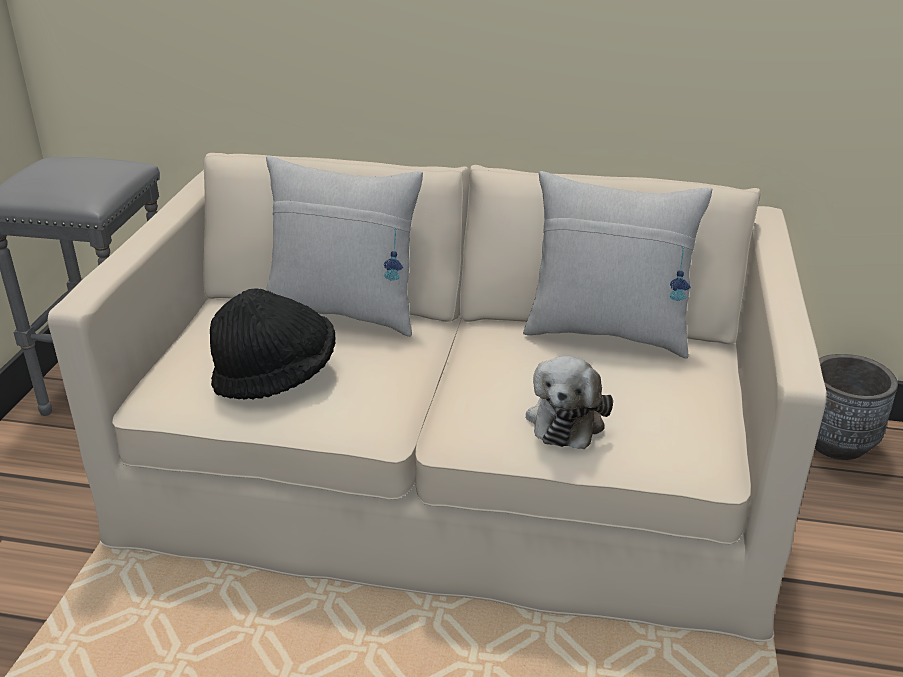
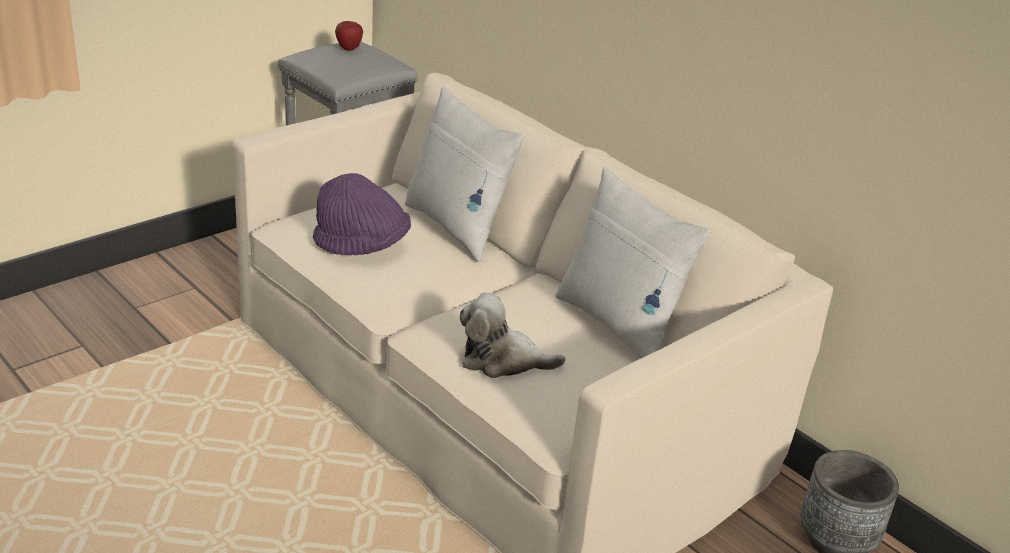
camera: 35 degrees right, 0 degrees up
black hat [210,288,336,399] -> purple hat [313,173,411,255]
plush toy [526,356,613,449] -> plush toy turned 45 degrees clockwise [460,293,565,378]
none -> apple [335,21,363,51]

